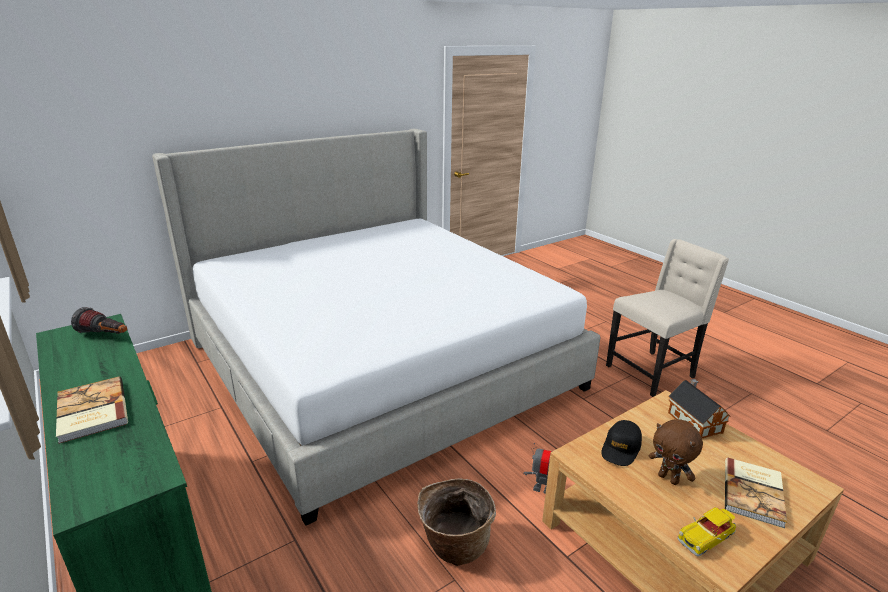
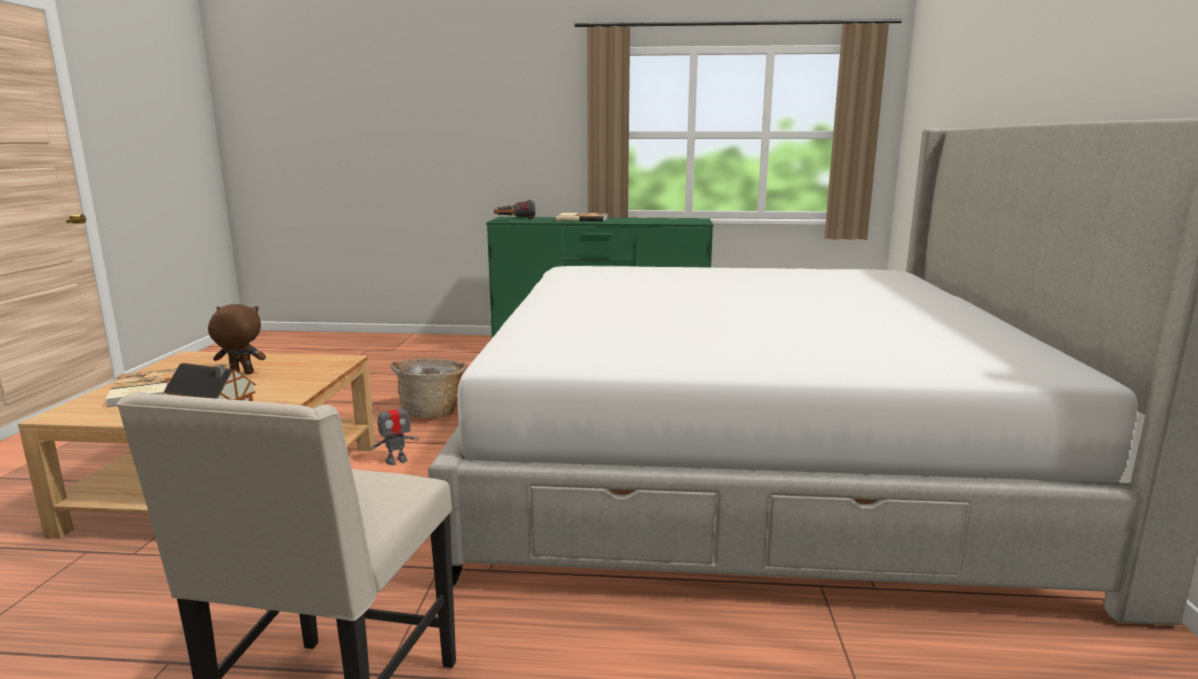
camera: 130 degrees right, 10 degrees down
flashlight [71,307,127,334] -> flashlight moved to [494,200,535,219]
black cap [601,420,642,466] -> none
toy car [677,507,736,557] -> none

